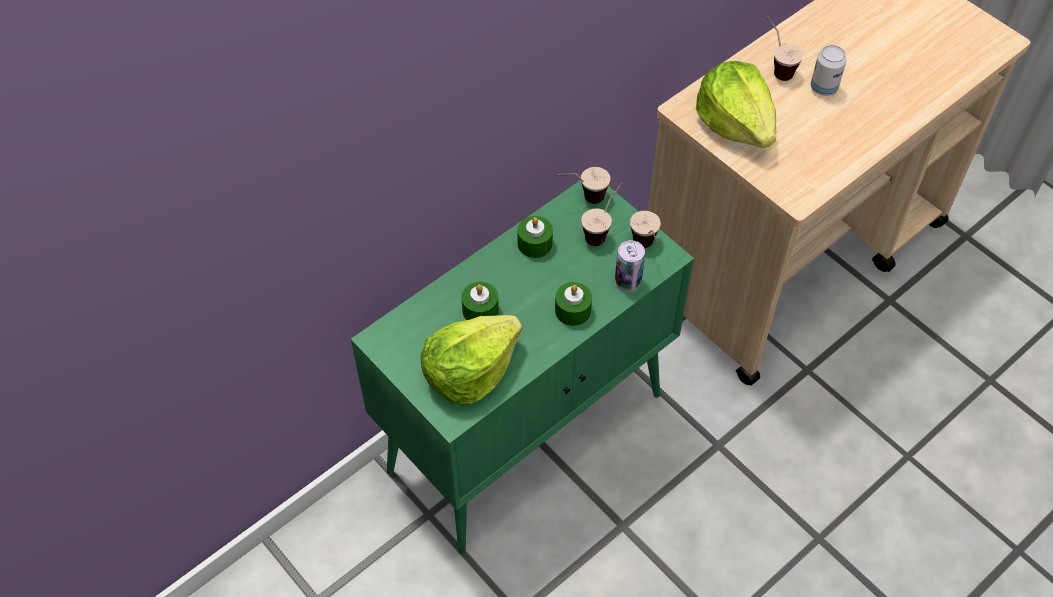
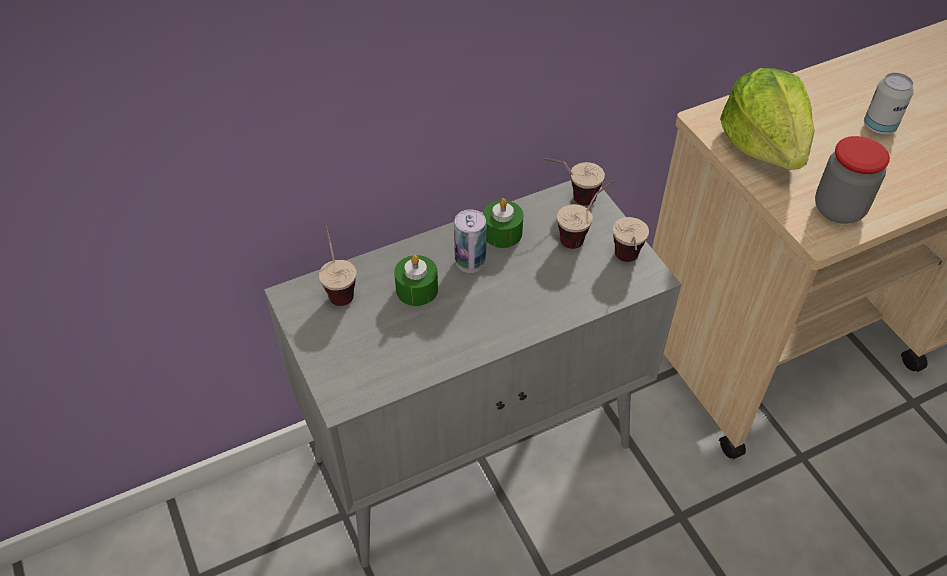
camera: 15 degrees right, 5 degrees down
green cabinet [351,180,694,554] -> grey cabinet [264,180,682,568]
lettuce [421,315,522,405] -> none
green candle [555,282,592,326] -> none
can [615,240,645,292] -> can moved to [454,209,487,273]
cup [767,16,803,81] -> cup moved to [319,221,356,306]
none -> jar [815,136,890,224]

